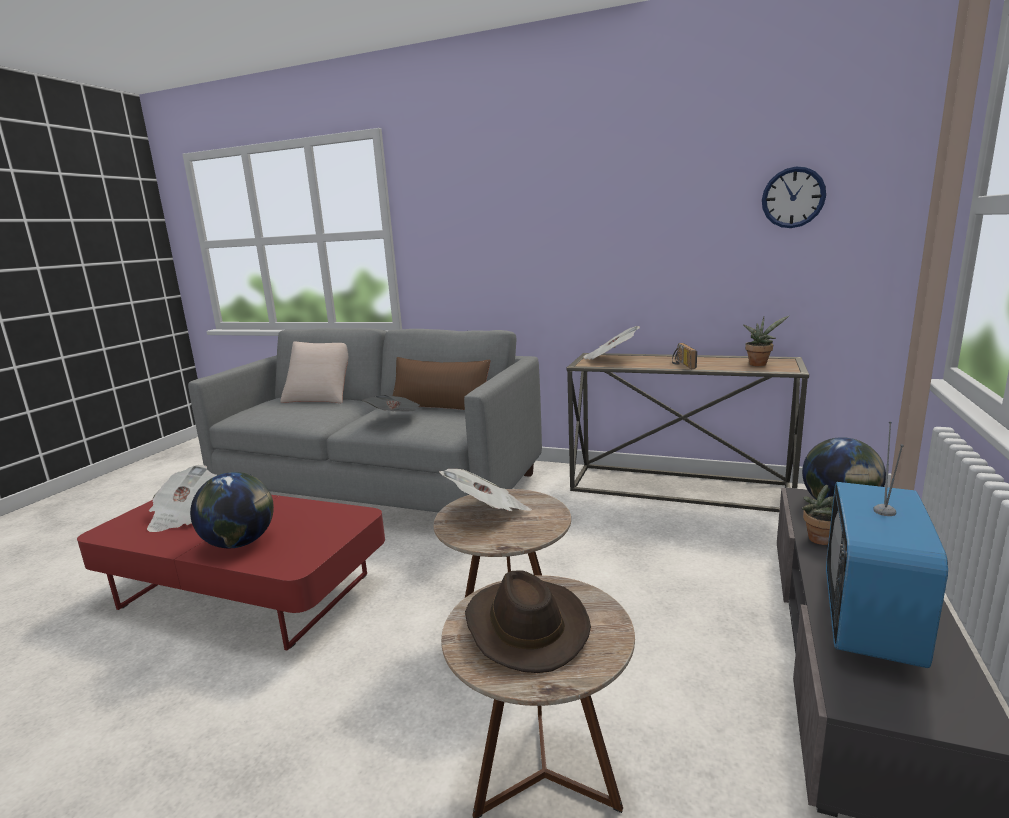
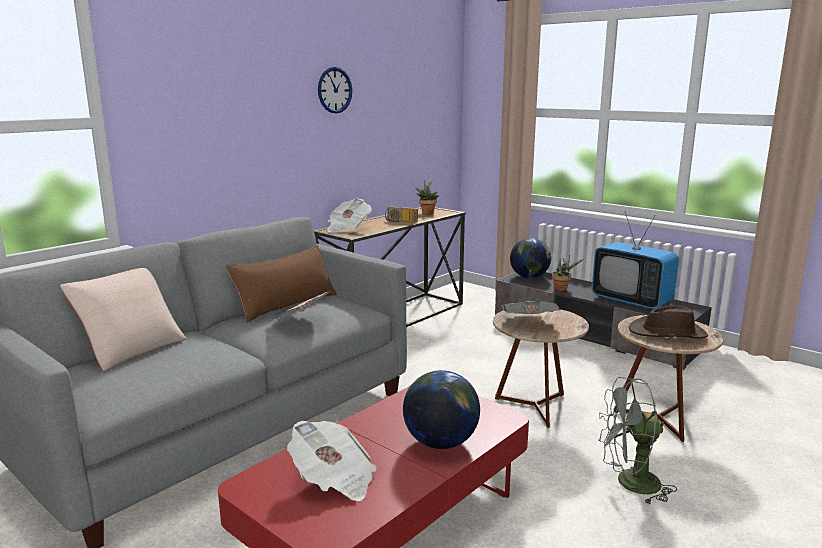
camera: 70 degrees left, 0 degrees up
wall clock [762,167,826,228] -> wall clock moved to [318,67,352,114]
none -> grey fan [598,377,677,505]

